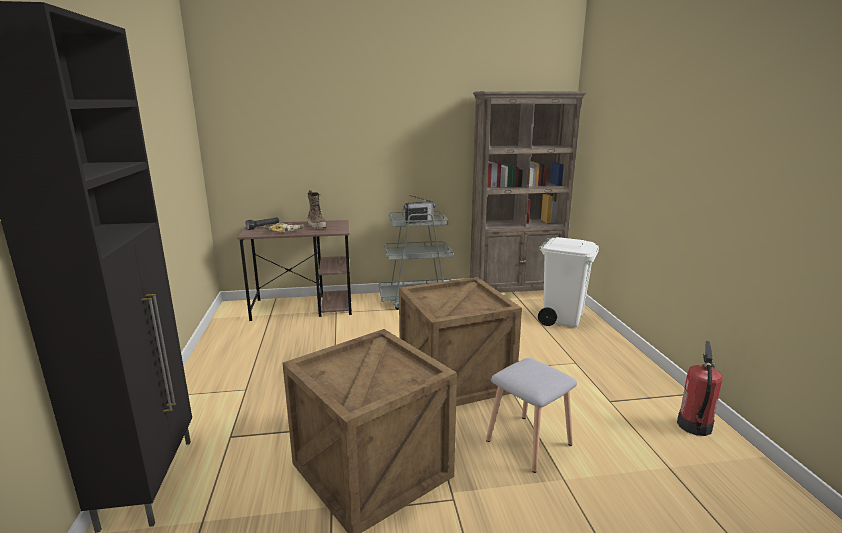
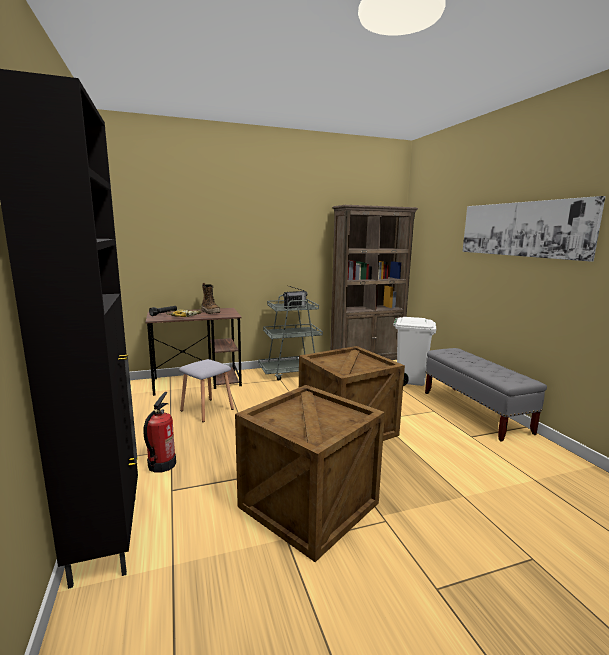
camera: 10 degrees left, 5 degrees down
grey stool [486,358,577,473] -> grey stool moved to [179,359,234,422]
fire extinguisher [677,341,723,436] -> fire extinguisher moved to [143,392,176,473]
none -> grey bench [425,348,547,442]
none -> picture [462,196,606,262]

